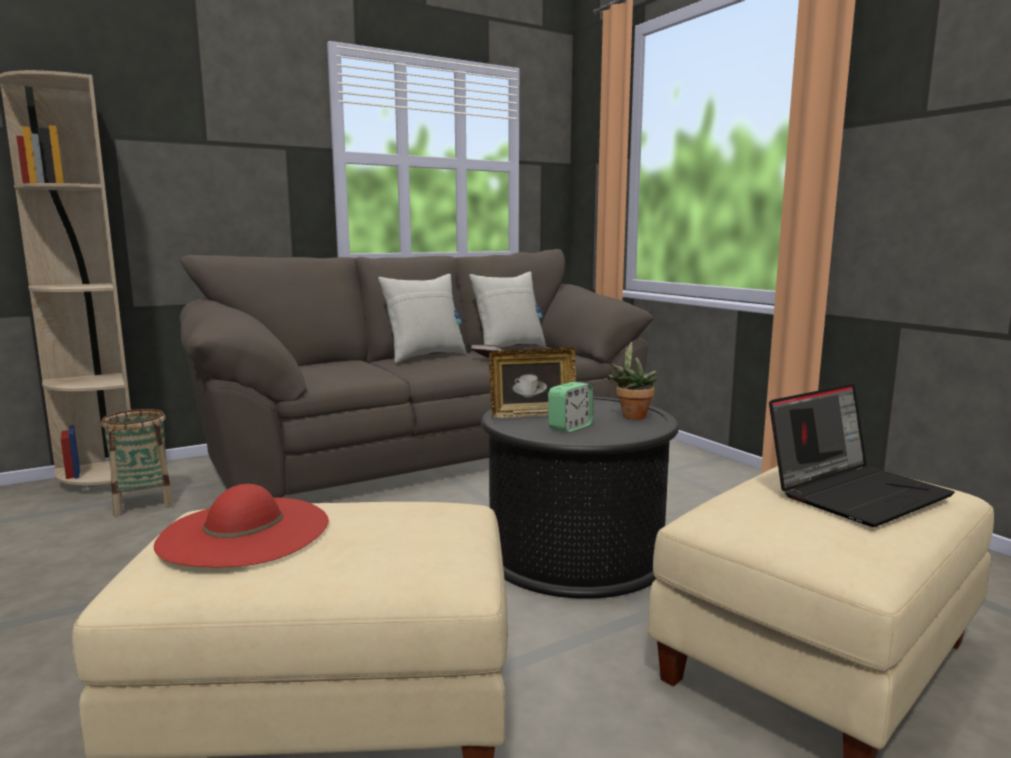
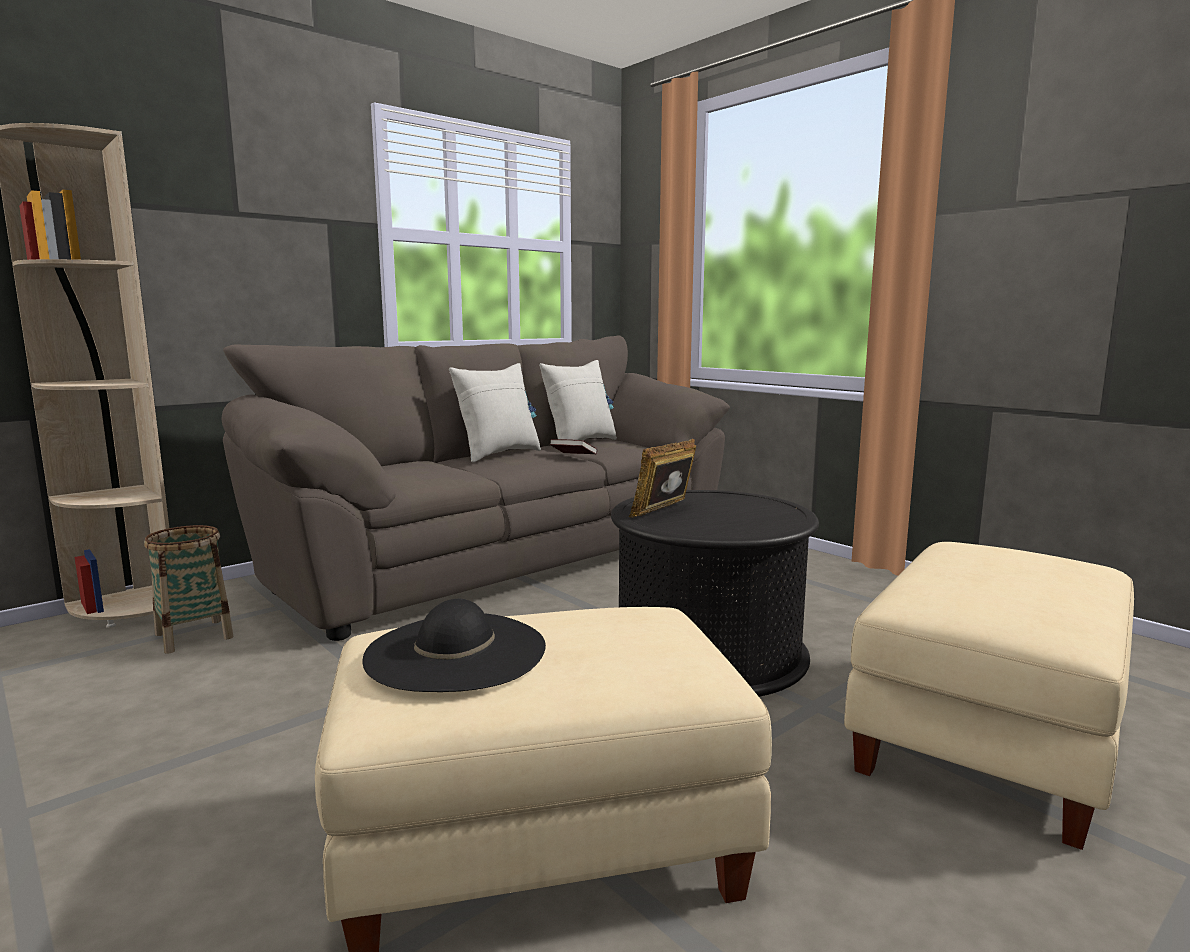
camera: 10 degrees left, 0 degrees up
red hat [154,484,329,568] -> black hat [363,599,546,692]
picture frame [489,348,576,418] -> picture frame turned 150 degrees clockwise [628,439,696,517]
alarm clock [548,382,593,433] -> none
potted plant [608,342,657,419] -> none
laptop [769,384,955,527] -> none

